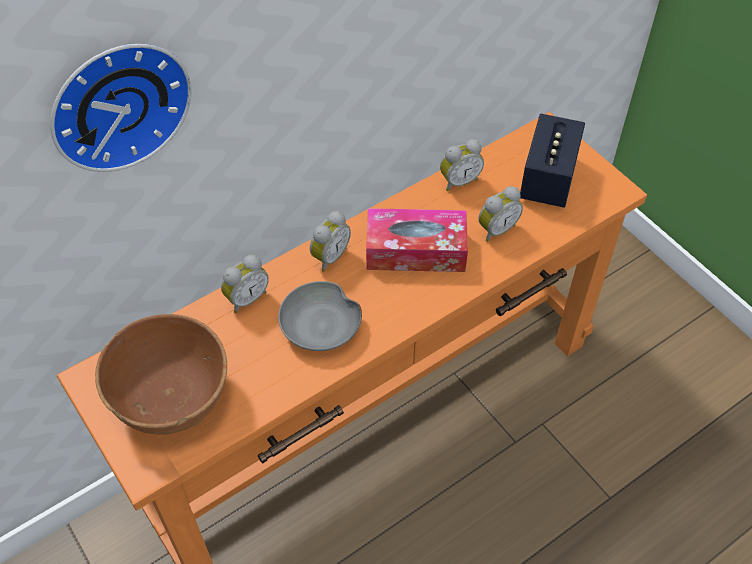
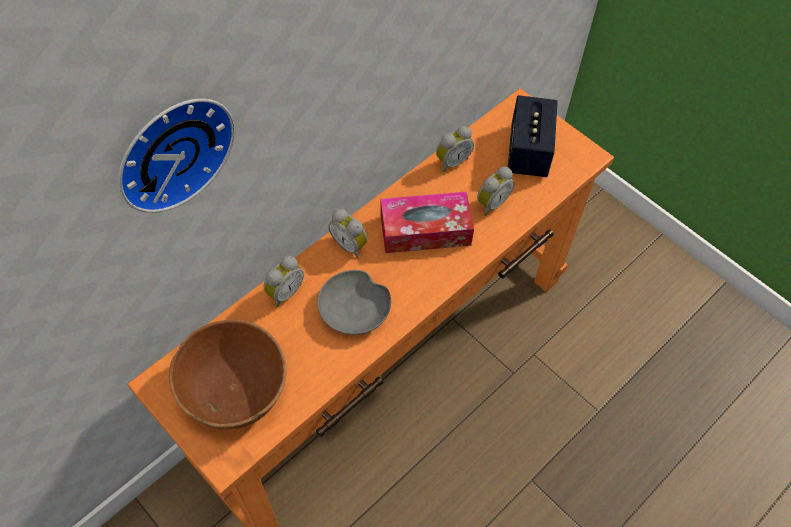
camera: 10 degrees left, 5 degrees up
alarm clock [310,211,351,272] -> alarm clock turned 105 degrees clockwise [328,209,368,258]

